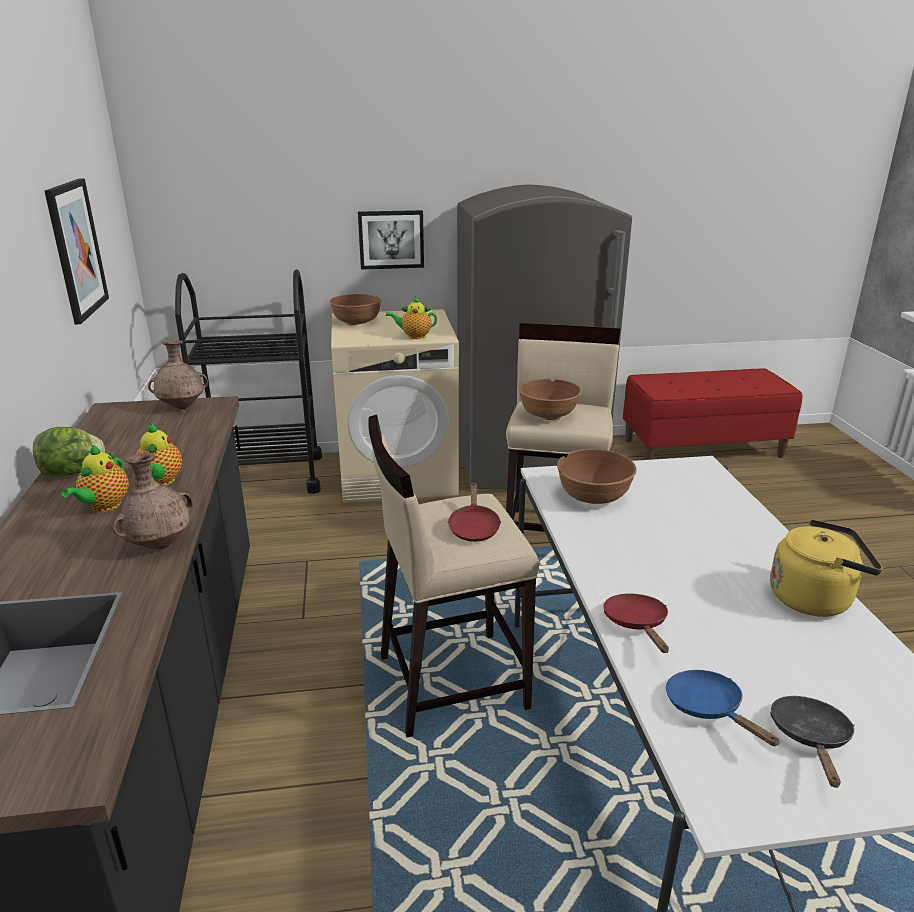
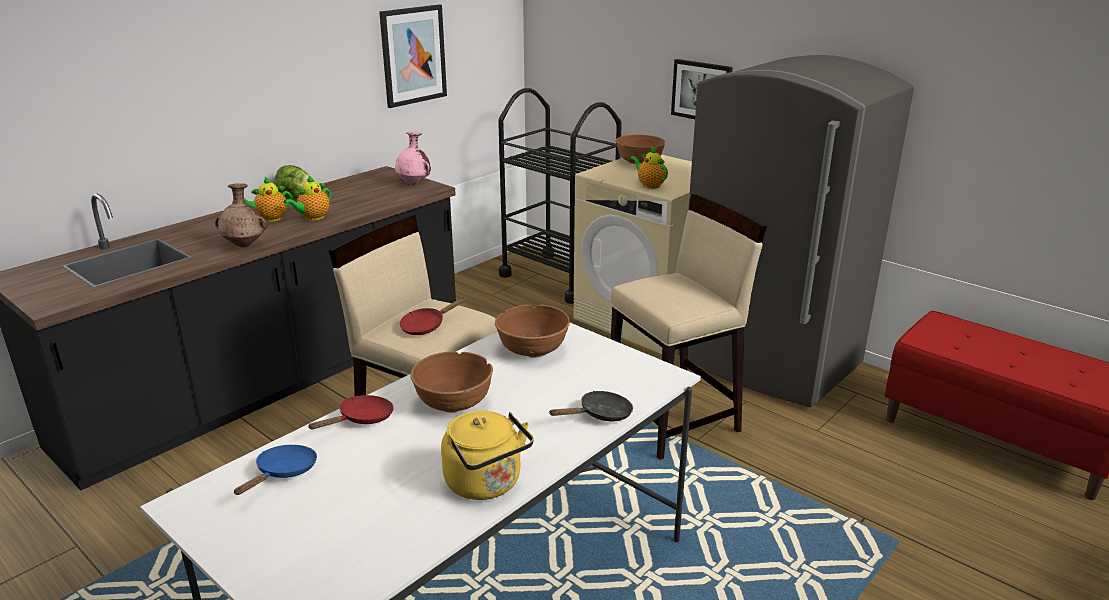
camera: 50 degrees right, 0 degrees up
brown vase [148,340,208,409] -> pink vase [395,131,431,185]
brown bowl [519,379,581,420] -> brown bowl moved to [410,351,493,413]
black frying pan [770,696,855,788] -> black frying pan moved to [549,391,633,421]

